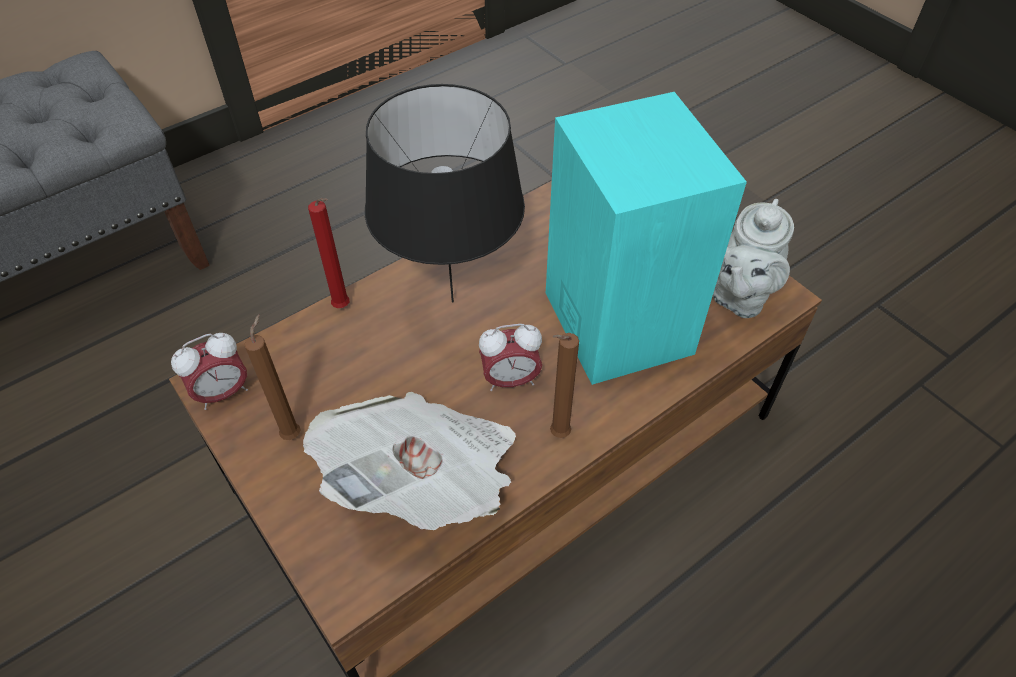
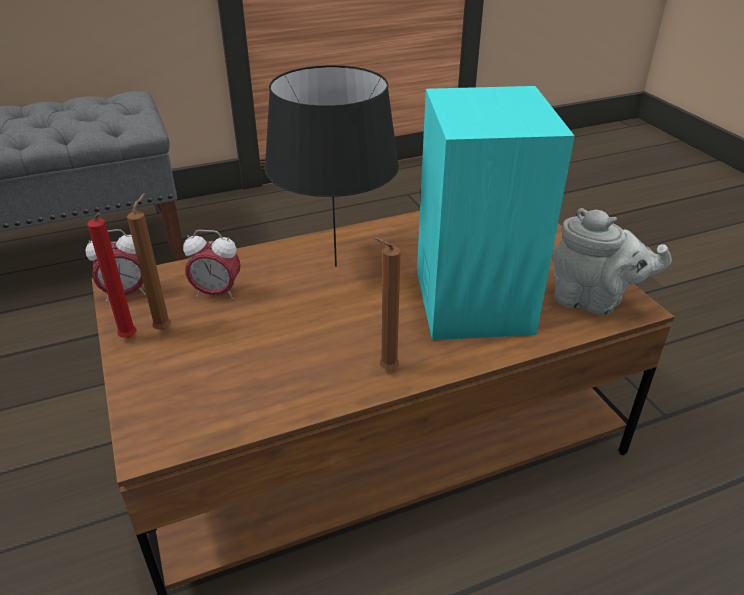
camera: 15 degrees right, 15 degrees down
newspaper [303,392,516,530] -> none
red candle [308,198,350,308] -> red candle moved to [87,213,137,338]
alarm clock [479,324,542,391] -> alarm clock moved to [183,230,241,299]
grey teapot [713,199,794,318] -> grey teapot turned 105 degrees counterclockwise [553,208,672,315]

